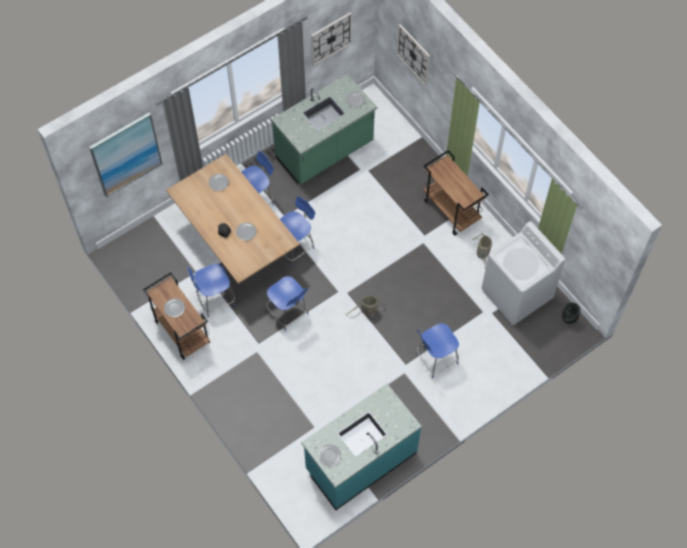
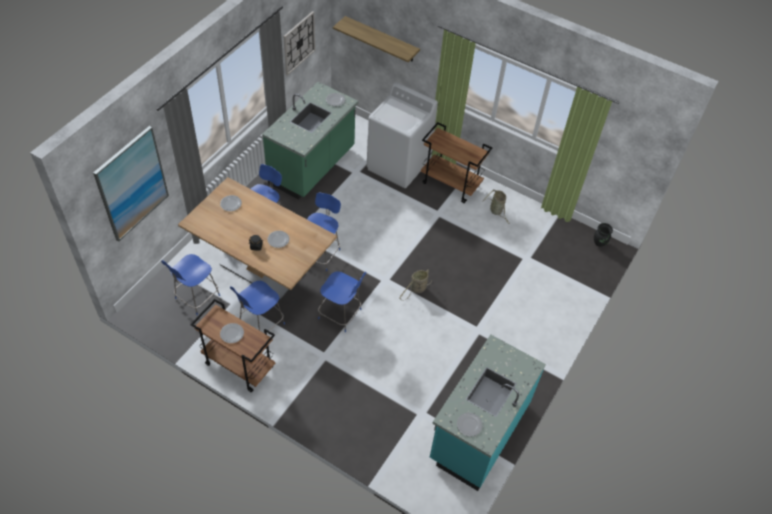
camera: 25 degrees left, 10 degrees down
wall clock [397,24,430,86] -> shelf [333,16,420,62]
blue chair [416,323,459,378] -> blue chair moved to [161,254,220,316]
white washing machine [481,221,565,325] -> white washing machine moved to [367,82,438,188]

